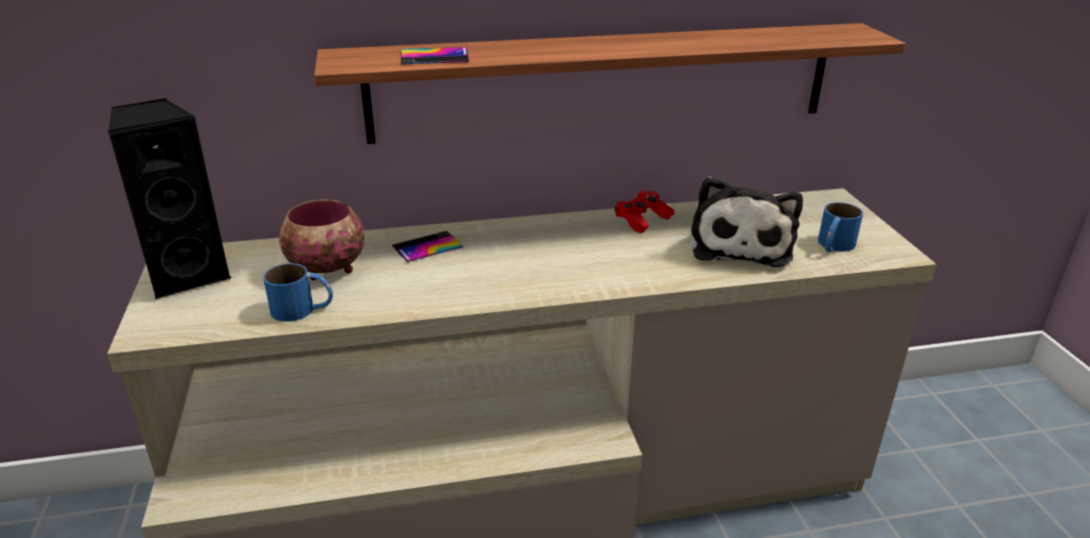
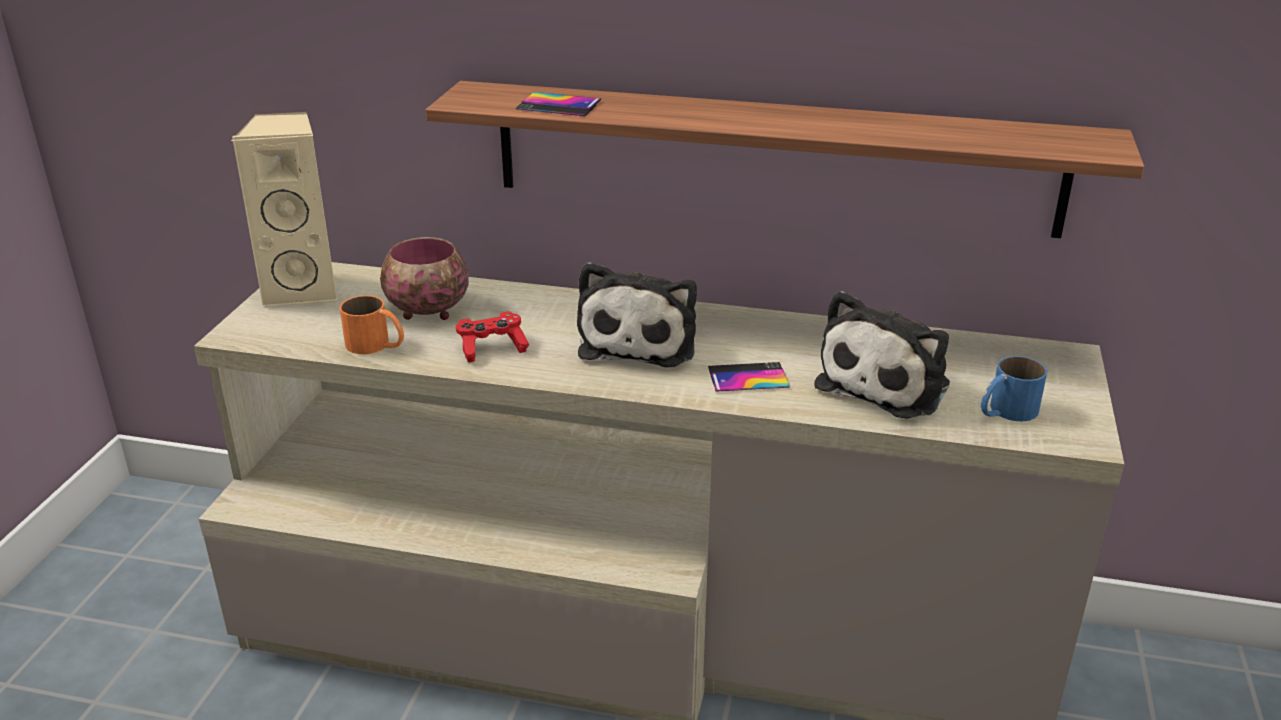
camera: 25 degrees right, 0 degrees up
black speaker [108,98,232,300] -> beige speaker [231,112,338,307]
blue mug [263,263,333,322] -> orange mug [340,295,404,354]
phone [392,231,463,262] -> phone moved to [708,362,790,392]
red game controller [615,191,674,233] -> red game controller moved to [456,311,529,362]
none -> plush toy [577,262,697,368]

